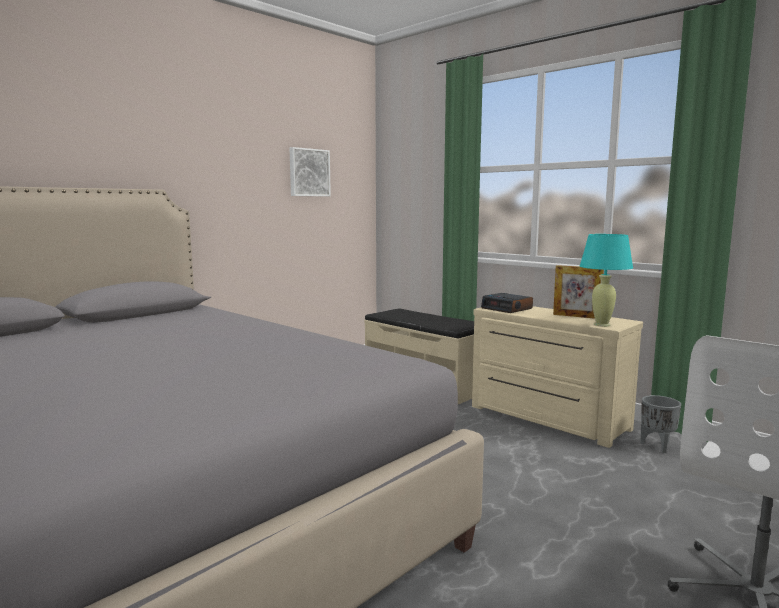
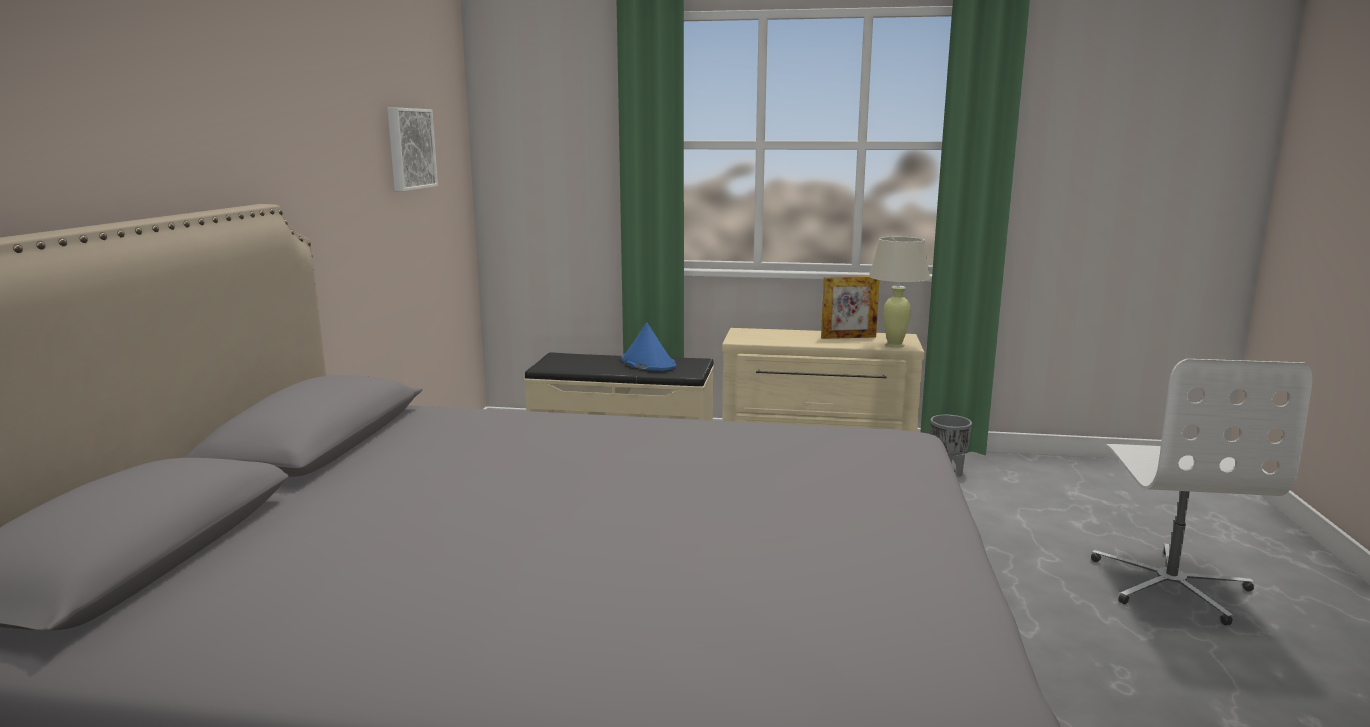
camera: 35 degrees left, 5 degrees up
alarm clock [481,293,533,313] -> none
turquoise table lamp [580,234,633,327] -> beige table lamp [869,237,930,348]
none -> blue hat [621,322,677,371]

